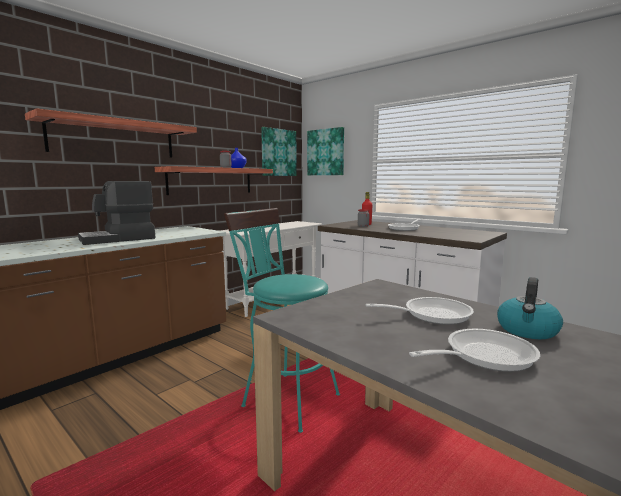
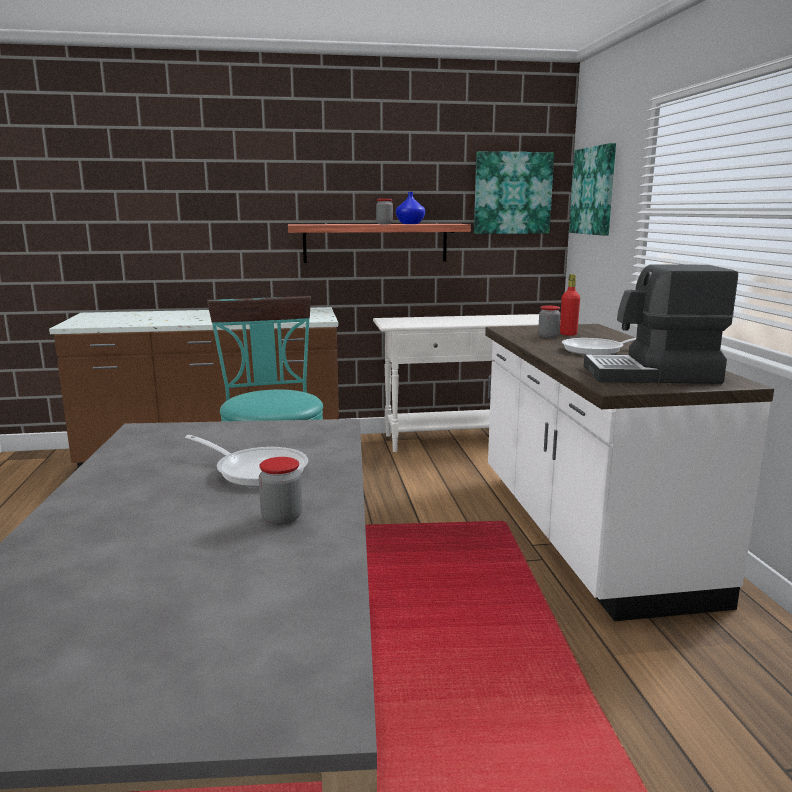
camera: 40 degrees right, 5 degrees up
shelf [25,108,197,158] -> none
coffee machine [78,181,155,245] -> coffee machine moved to [584,264,738,384]
frying pan [409,329,540,372] -> none
kettle [497,277,563,339] -> jar [259,457,302,525]

